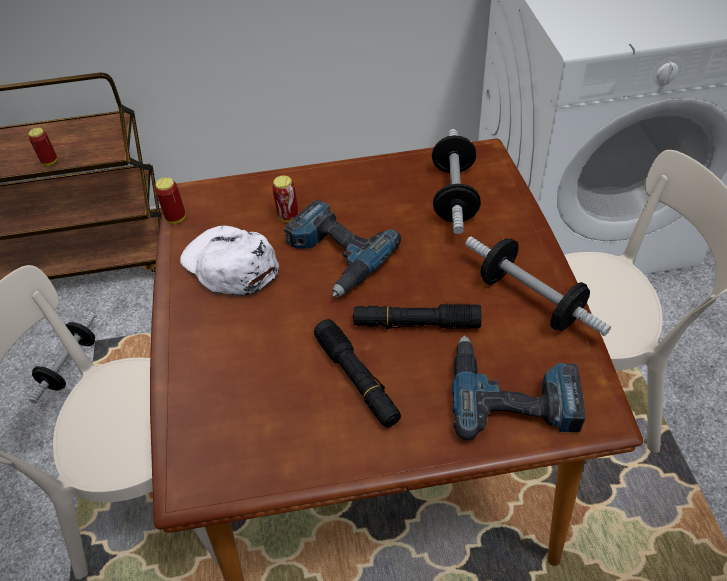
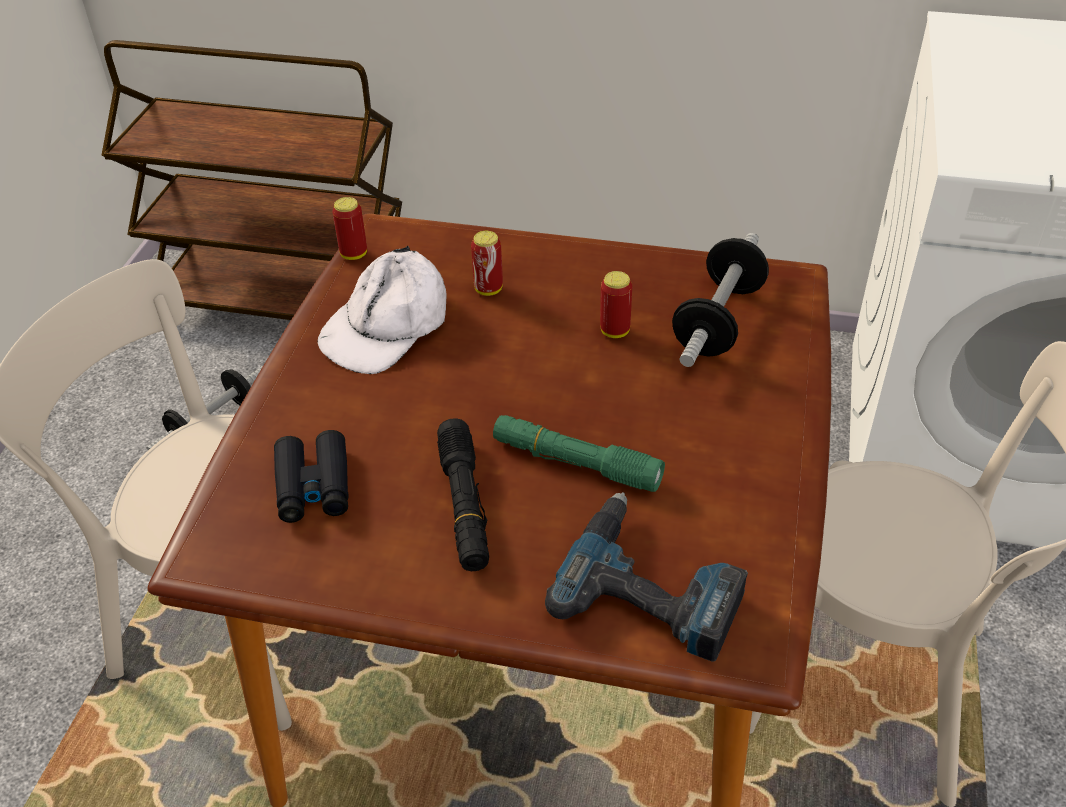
camera: 20 degrees right, 5 degrees down
can [29,128,57,165] -> can moved to [600,271,632,338]
white cap [180,225,279,295] -> white cap turned 120 degrees counterclockwise [318,246,447,374]
power drill [284,199,401,297] -> none
black flashlight [353,303,482,329] -> green flashlight [493,415,665,492]
dumbbell [465,237,611,336] -> none
none -> black binoculars [274,430,348,523]

